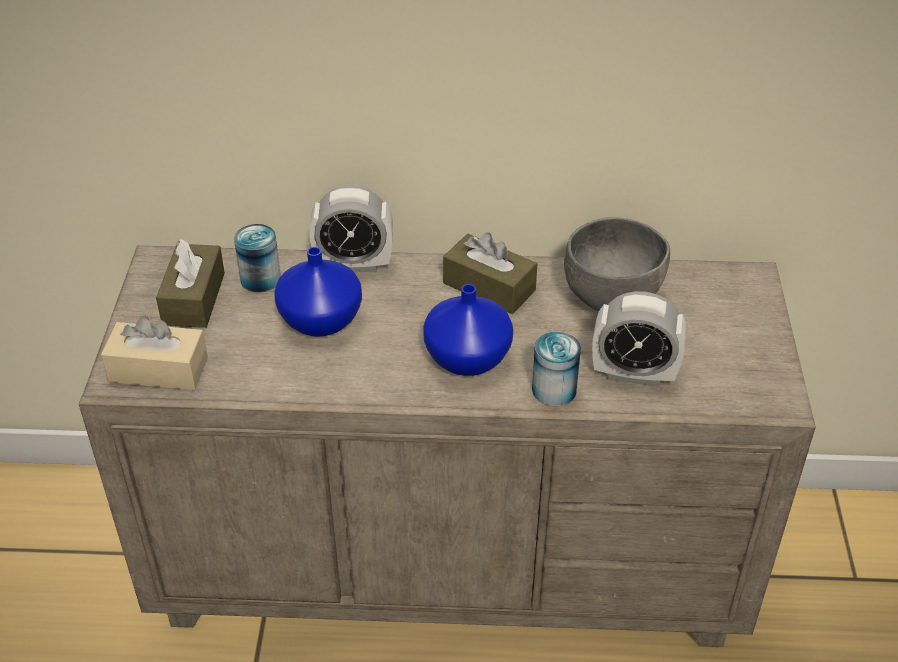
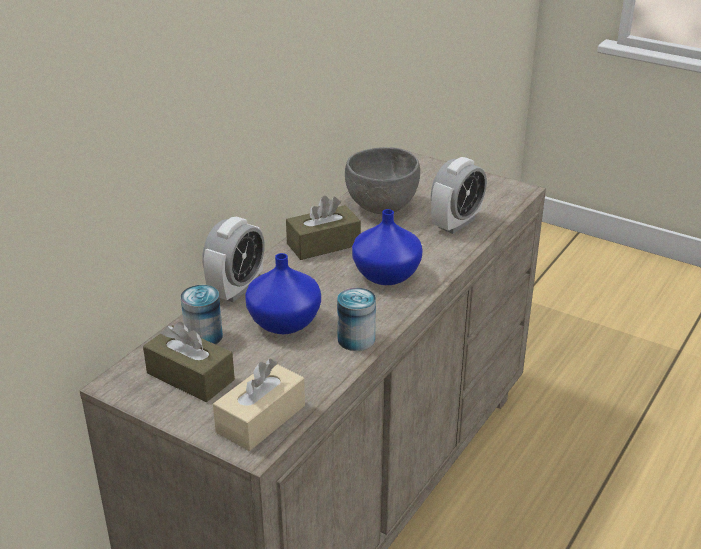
camera: 60 degrees left, 10 degrees down
can [532,331,581,406] -> can moved to [337,288,376,351]

